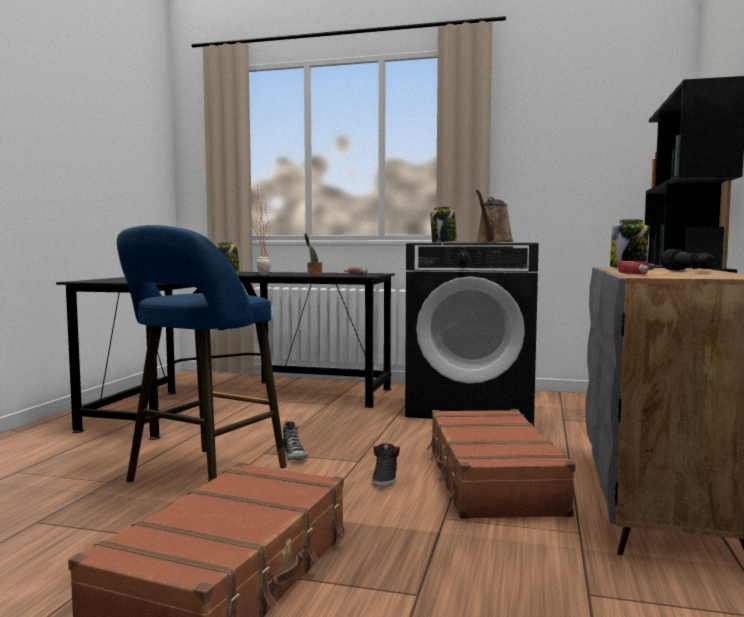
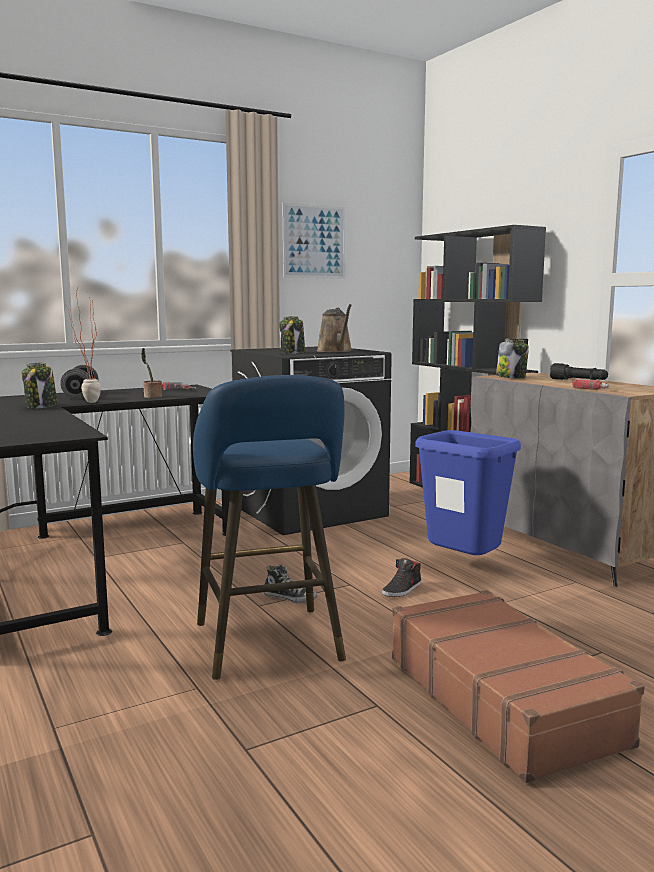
camera: 45 degrees left, 5 degrees up
black shoe [372,443,400,487] -> black shoe turned 75 degrees clockwise [382,558,421,597]
brown suitcase [426,409,575,519] -> blue trash can [415,430,521,555]
none -> grey dumbbell [60,365,99,399]
none -> picture [282,203,345,279]

